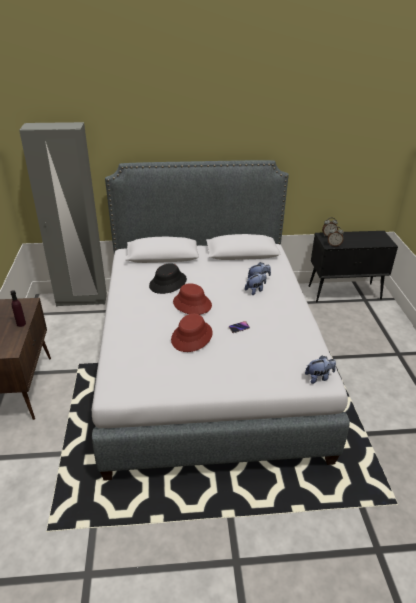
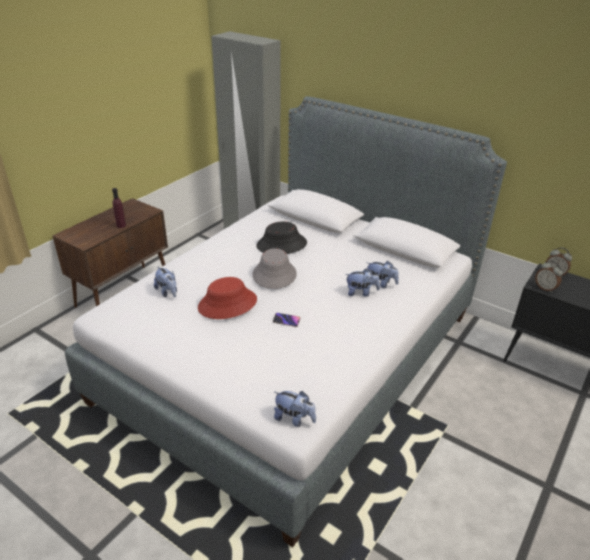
camera: 40 degrees right, 0 degrees up
red hat [173,283,212,315] -> grey hat [252,248,297,289]
none -> plush toy [154,266,177,297]

